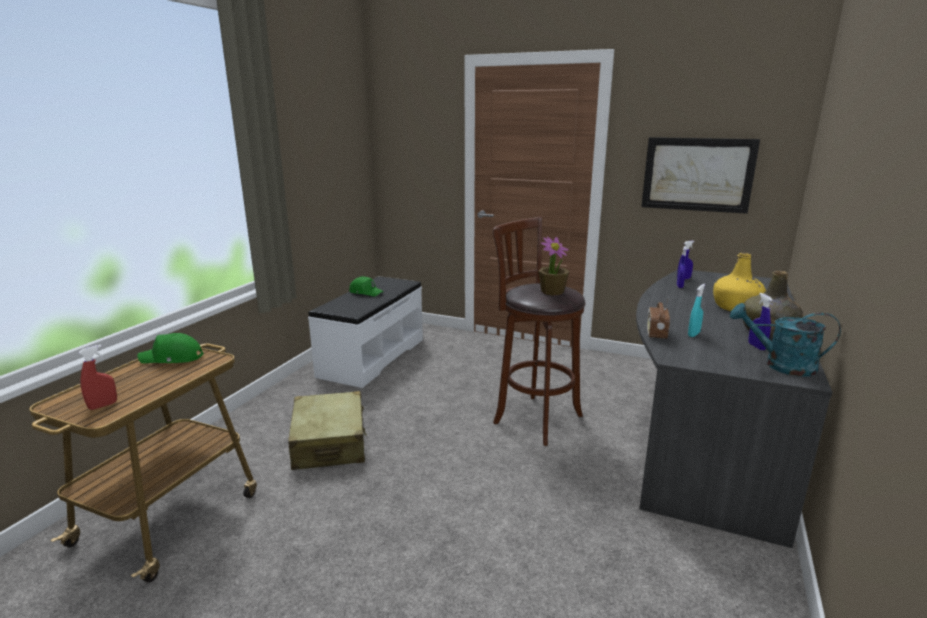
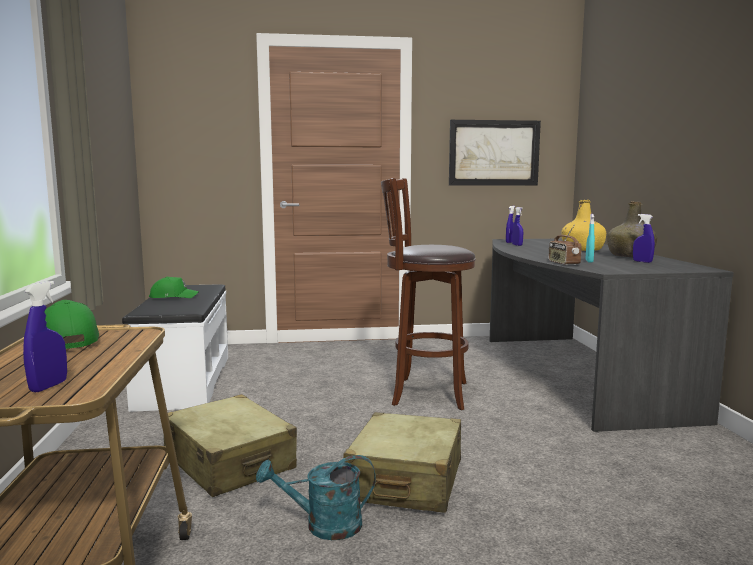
camera: 30 degrees left, 10 degrees down
red spray bottle [78,345,117,410] -> blue spray bottle [23,281,67,392]
green cap [137,333,204,364] -> green cap turned 90 degrees clockwise [45,300,99,349]
potted plant [538,237,569,296] -> none
turquoise watering can [730,303,841,377] -> turquoise watering can moved to [256,455,376,540]
none -> beige suitcase [343,412,461,513]

